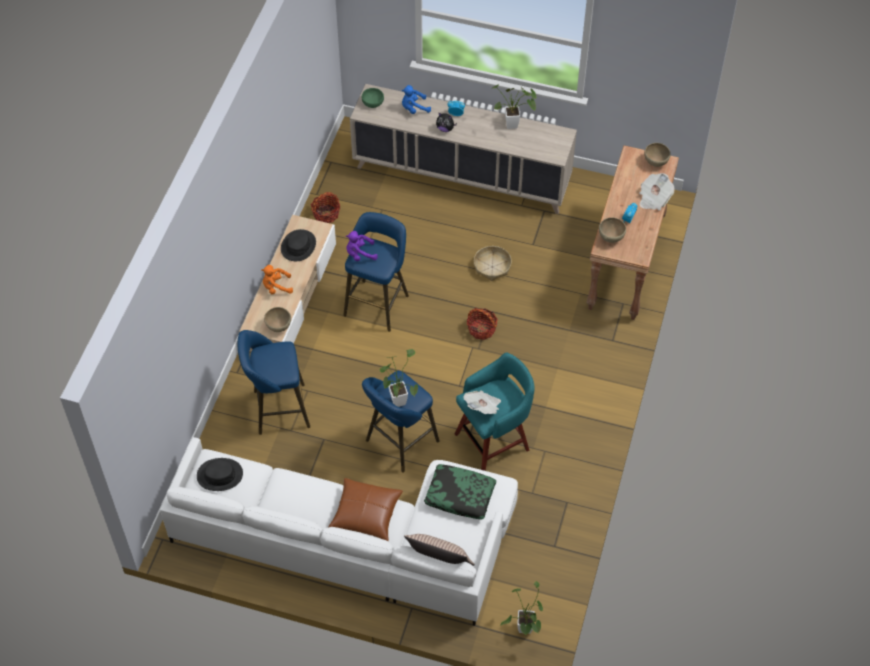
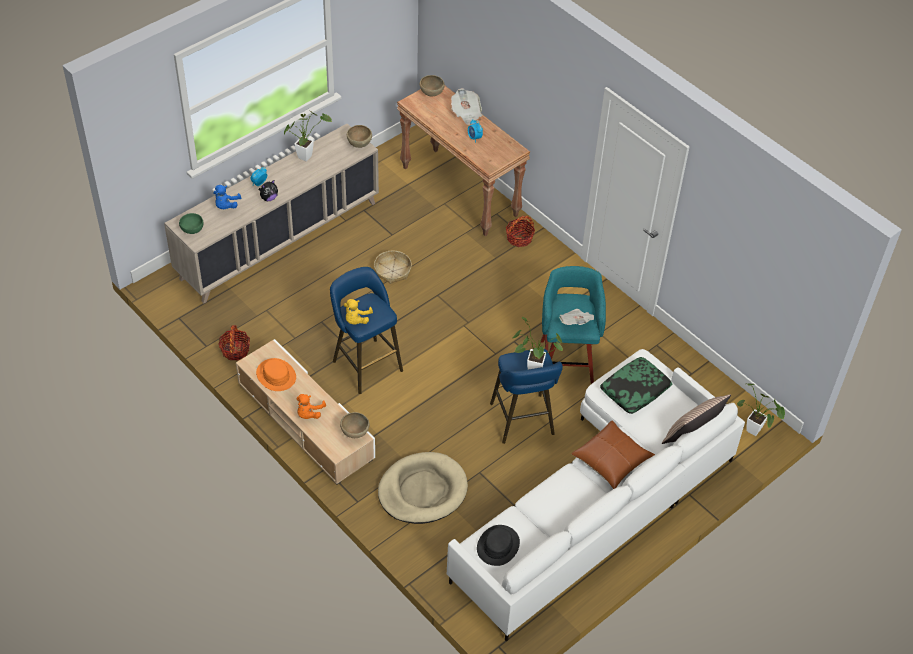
camera: 60 degrees left, 5 degrees down
blue stool [238,330,310,435] -> beige dog bed [378,452,468,524]
black hat [281,229,316,261] -> orange hat [256,358,296,391]
purple plush toy [346,231,378,261] -> yellow plush toy [344,299,373,325]
basket [467,308,498,340] -> basket moved to [506,216,535,247]
brown bowl [599,217,626,243] -> brown bowl moved to [347,125,372,148]

